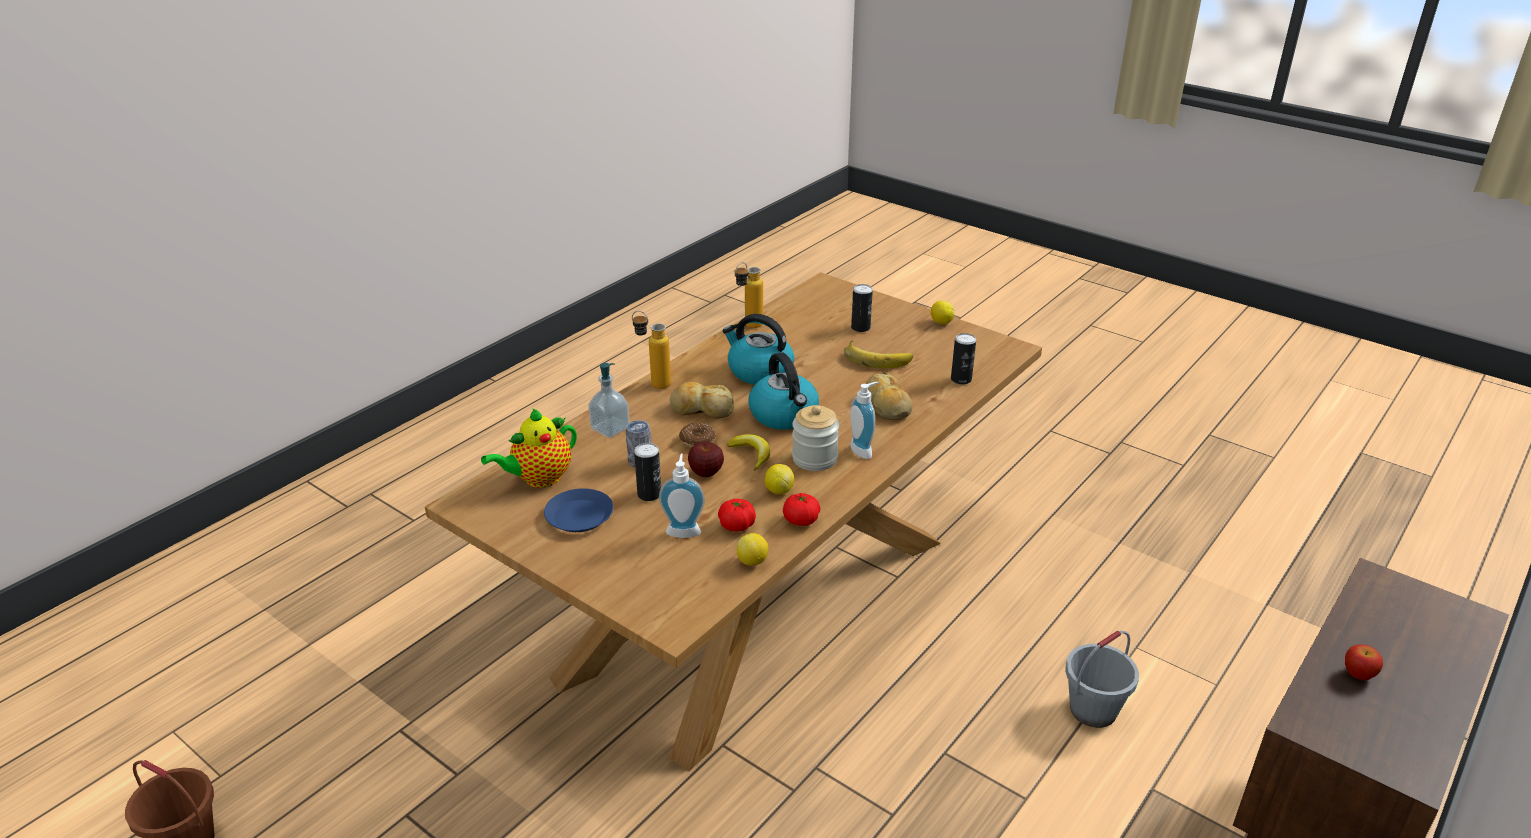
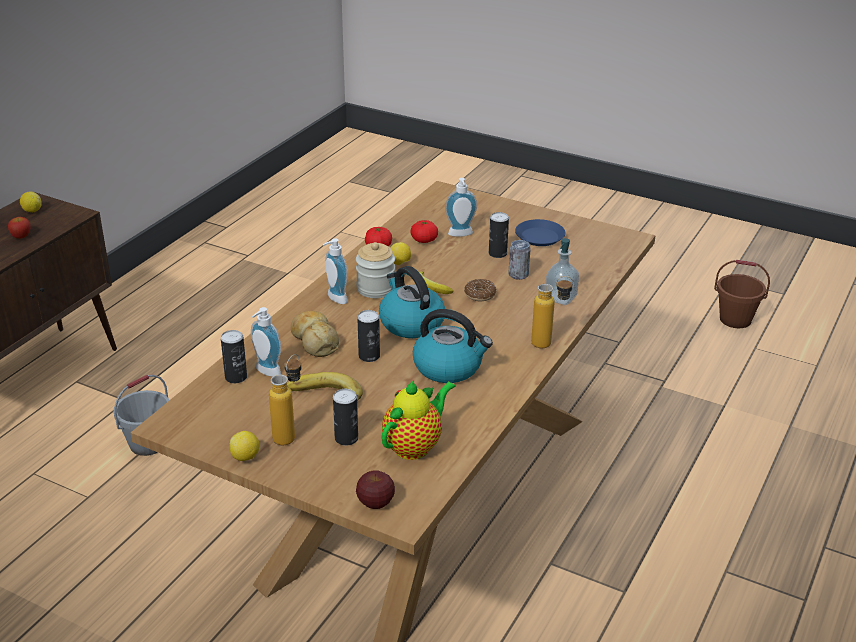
camera: 170 degrees right, 0 degrees up
teapot [481,408,577,488] -> teapot moved to [381,380,456,460]
bread [670,382,735,419] -> none
apple [688,442,724,477] -> apple moved to [356,470,395,509]
bottle [735,262,763,328] -> bottle moved to [269,354,301,445]
lemon [737,533,769,565] -> lemon moved to [20,191,42,212]
none -> soap dispenser [251,307,281,377]
none -> can [357,310,380,362]

